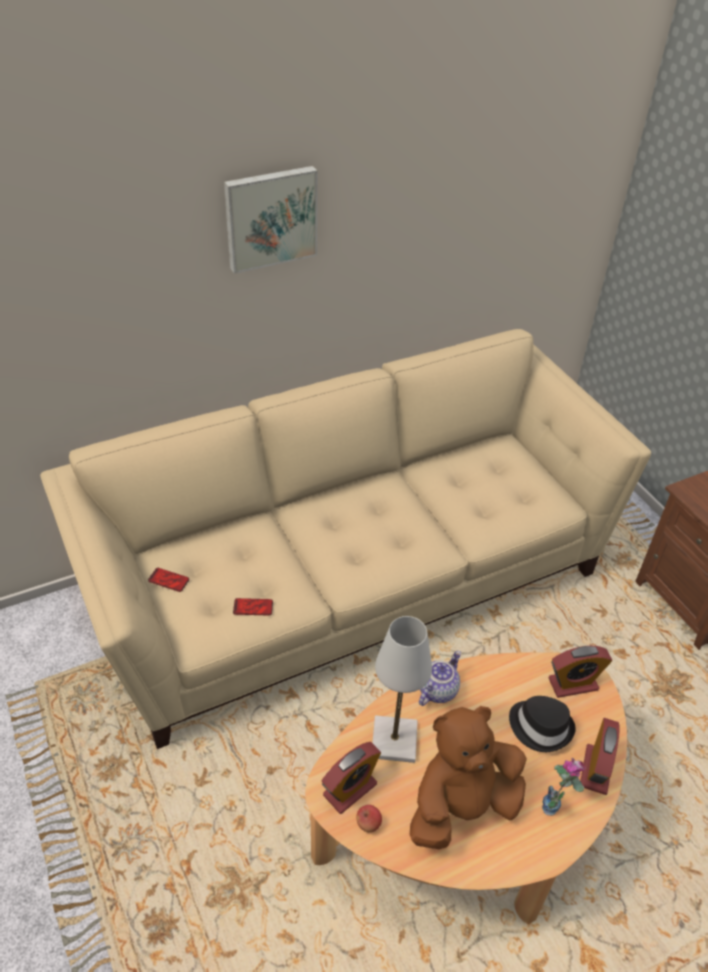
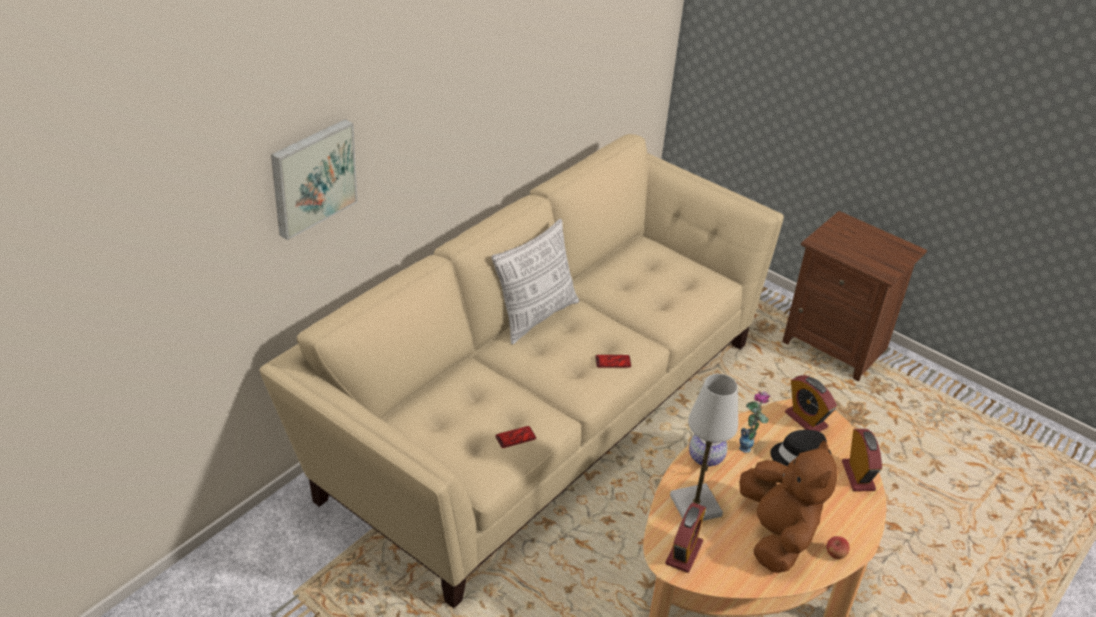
camera: 25 degrees left, 5 degrees down
phone [148,568,189,592] -> phone moved to [595,355,631,368]
picture [224,166,318,274] -> picture moved to [271,119,357,240]
apple [356,805,382,832] -> apple moved to [826,536,850,559]
brown plush toy [410,706,527,849] -> brown plush toy turned 135 degrees clockwise [739,441,837,573]
vase [542,758,586,816] -> vase moved to [739,391,770,453]
alarm clock [549,646,612,698] -> alarm clock turned 90 degrees clockwise [785,375,837,432]
none -> pillow [492,219,579,344]

